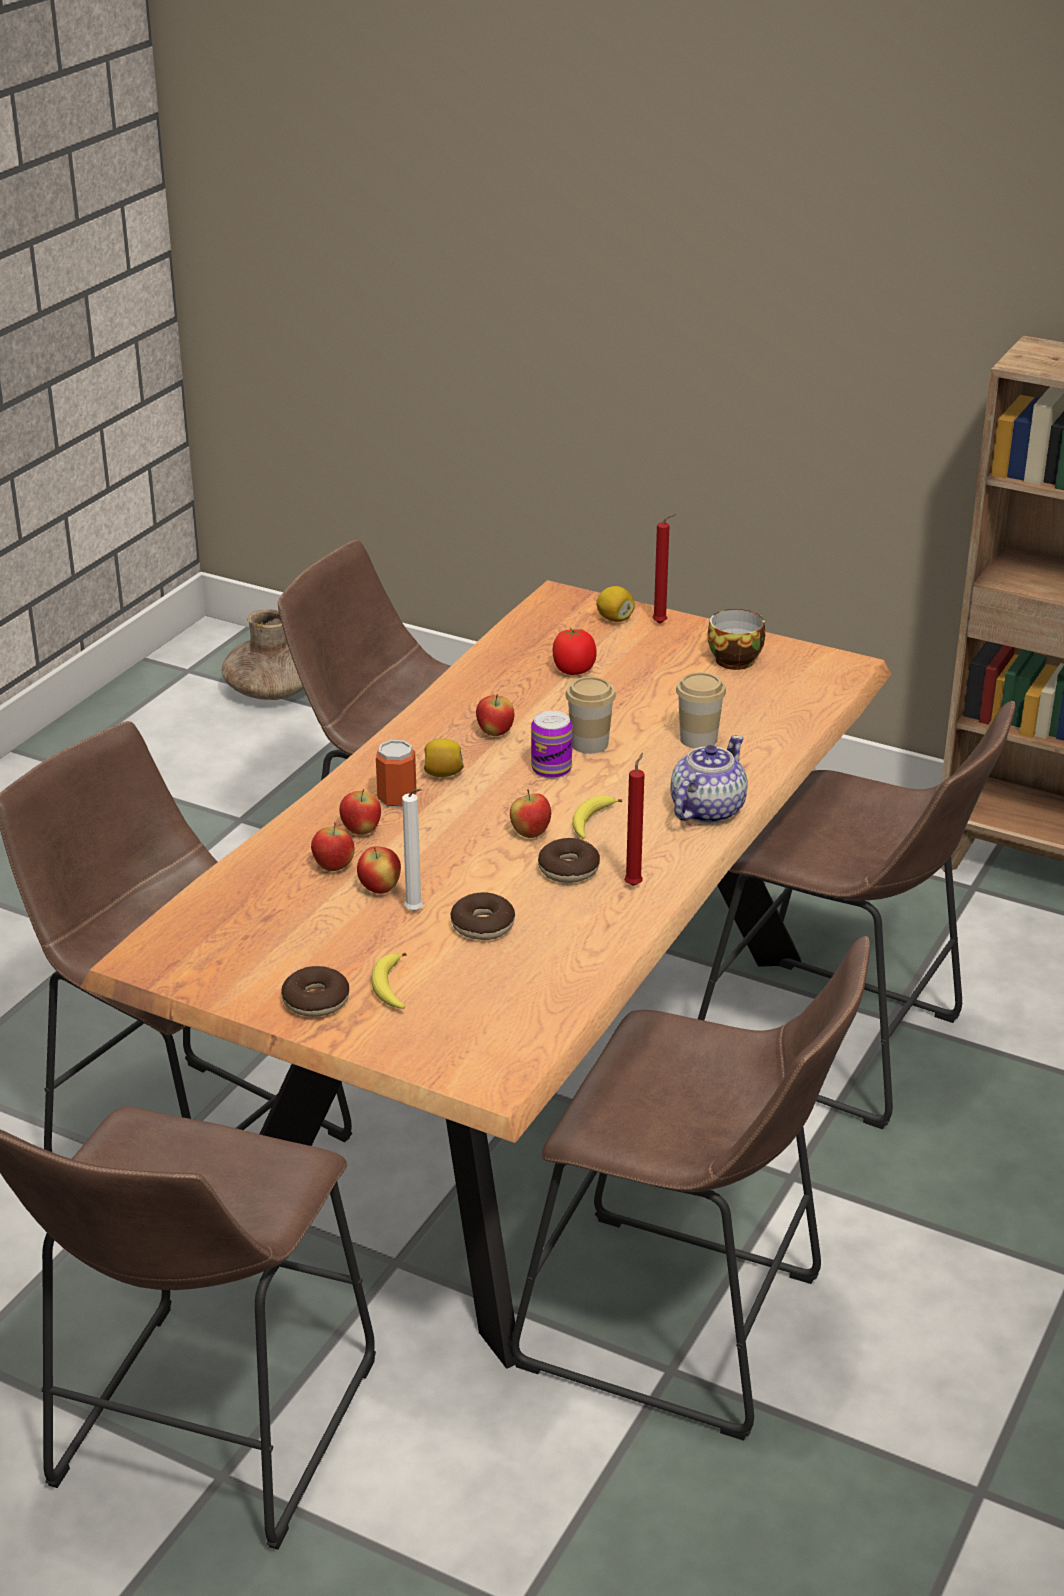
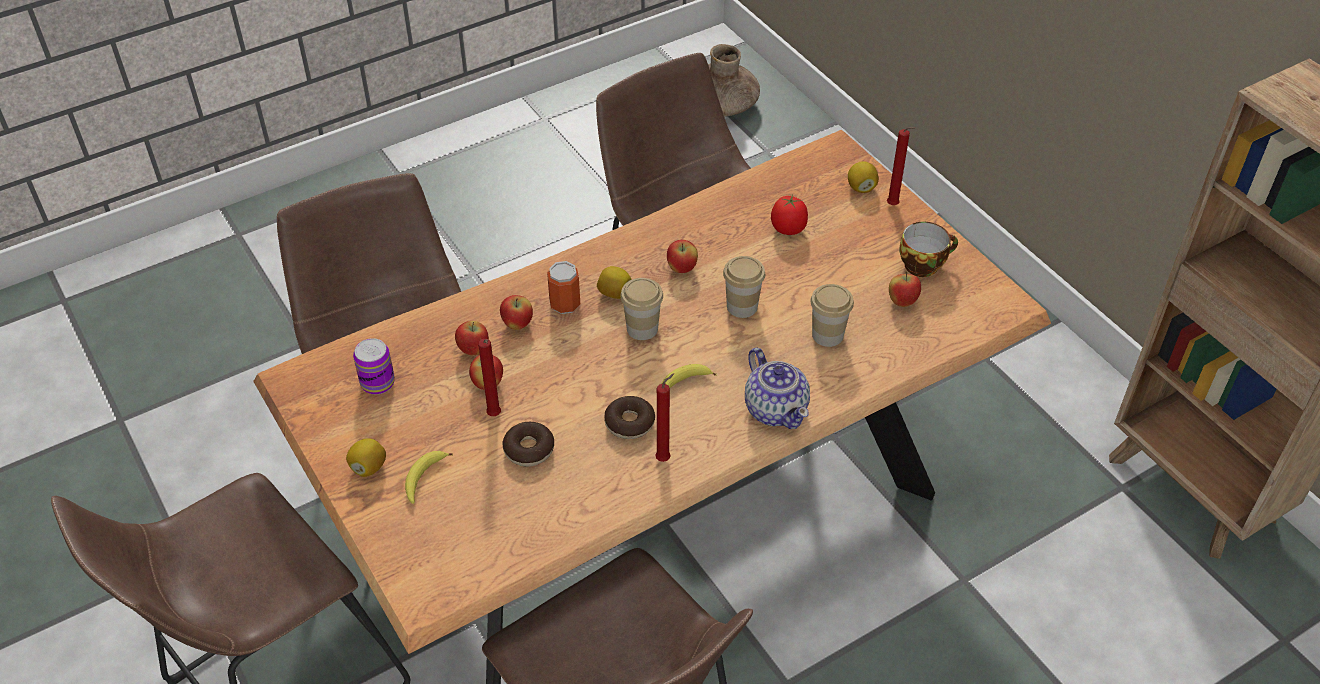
camera: 30 degrees right, 15 degrees up
donut [281,966,349,1017] -> lemon [346,438,386,477]
white candle [402,789,423,911] -> red candle [478,339,501,416]
apple [510,789,551,838] -> apple moved to [889,272,921,307]
can [531,711,572,779] -> can moved to [353,338,395,395]
teapot [670,735,748,824] -> teapot turned 90 degrees clockwise [745,348,810,429]
brown stool [698,701,1015,1130] -> none
none -> cup [621,278,663,340]

